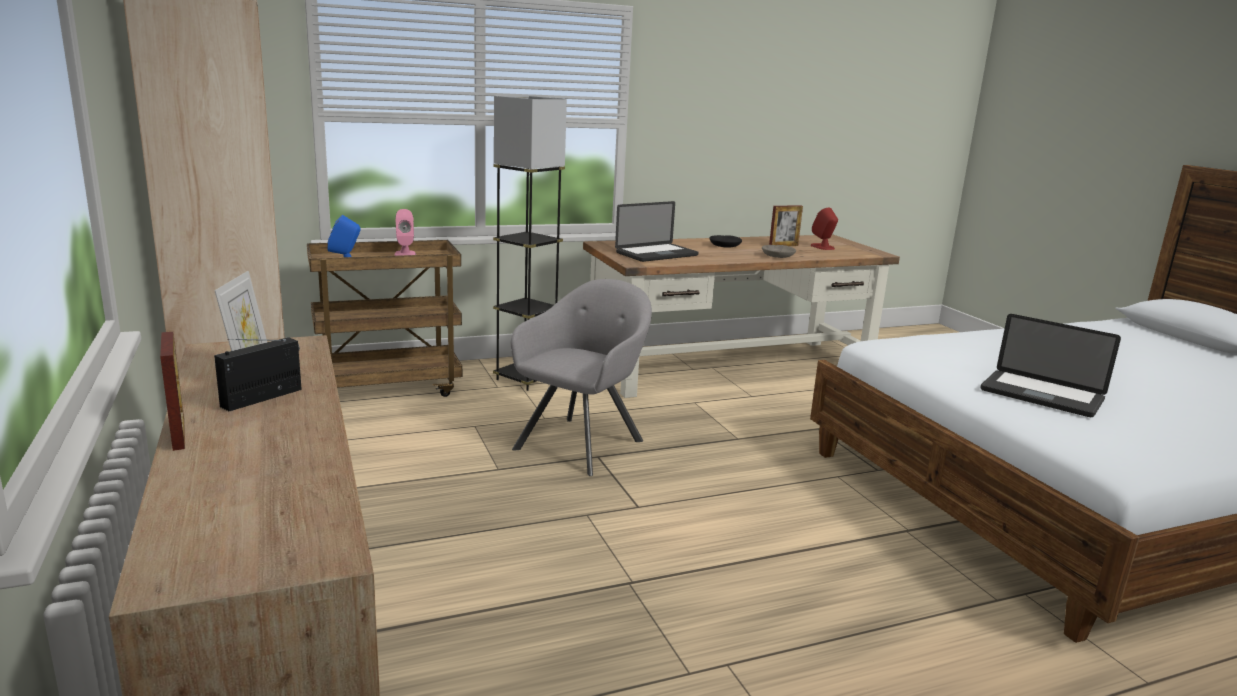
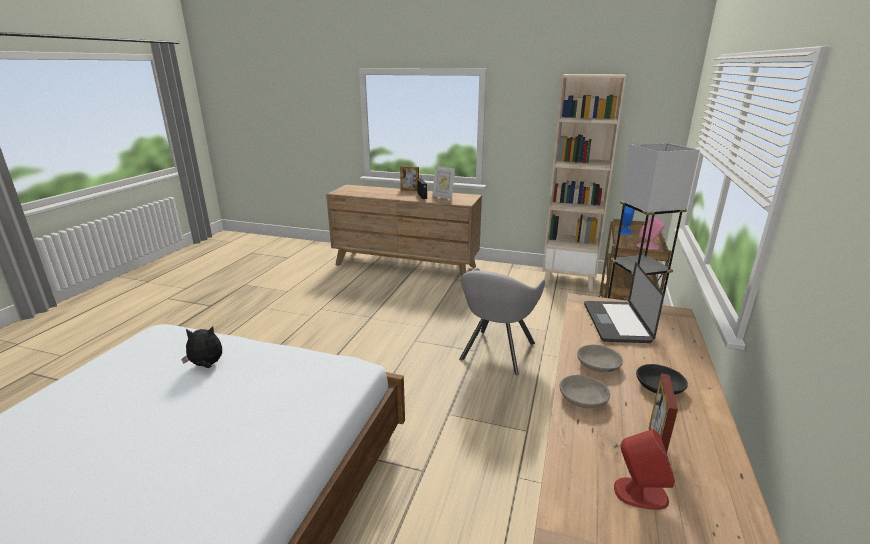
camera: 130 degrees right, 5 degrees up
grey armchair [511,279,652,476] -> grey armchair turned 45 degrees clockwise [459,268,545,375]
laptop [980,314,1121,417] -> plush toy [181,326,222,368]
none -> grey bowl [577,345,623,372]

